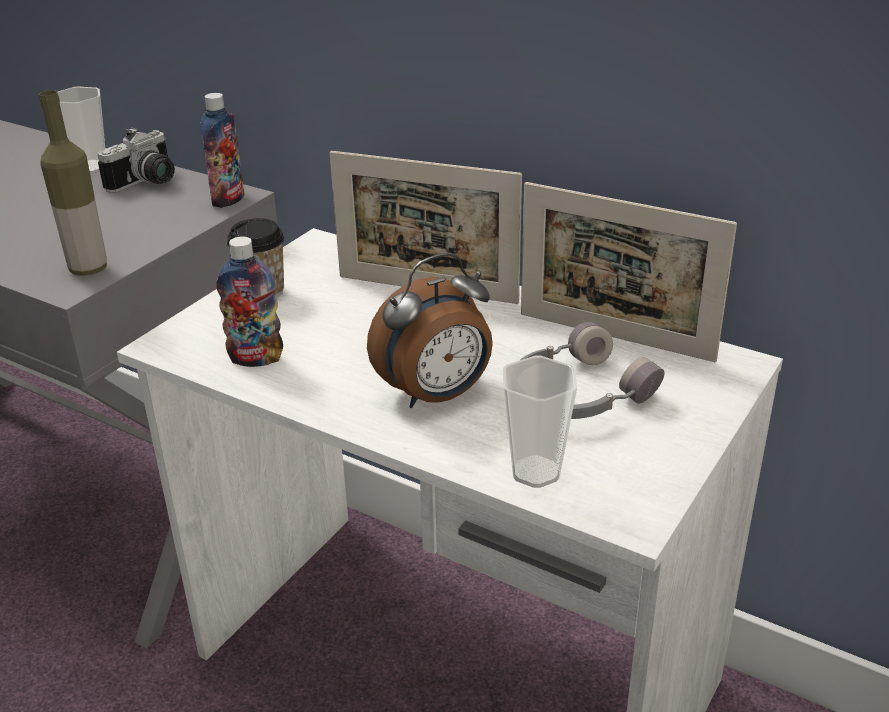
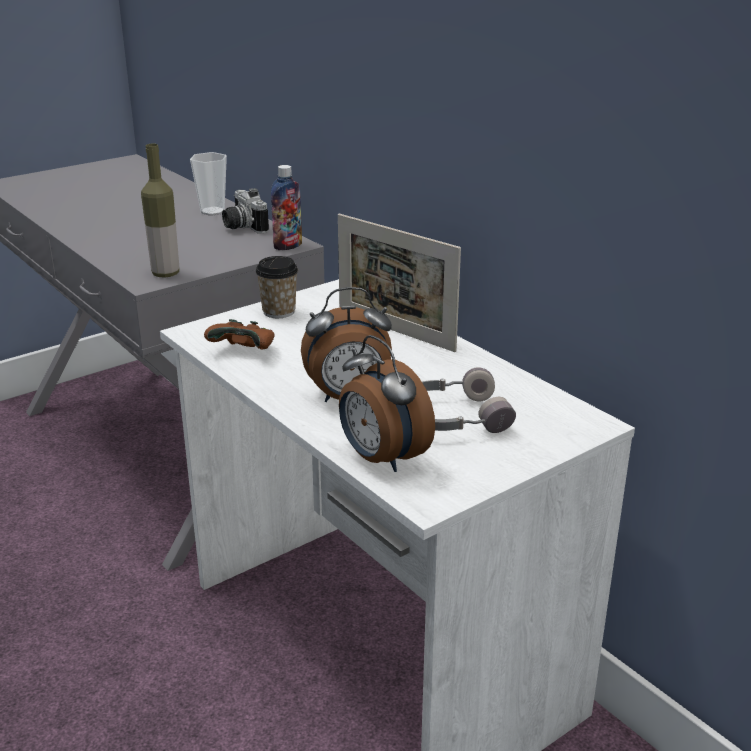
camera: 20 degrees right, 5 degrees down
camera [98,128,175,193] -> camera turned 90 degrees clockwise [222,188,269,234]
bottle [216,237,283,367] -> brown game controller [204,319,275,349]
cup [503,356,577,488] -> alarm clock [339,335,435,472]
picture frame [521,182,737,362] -> none

